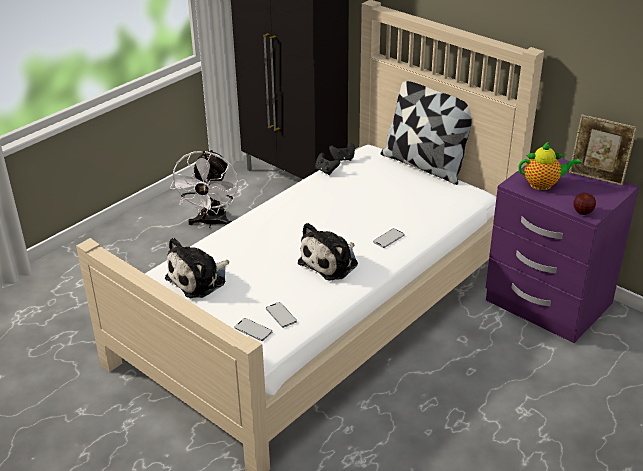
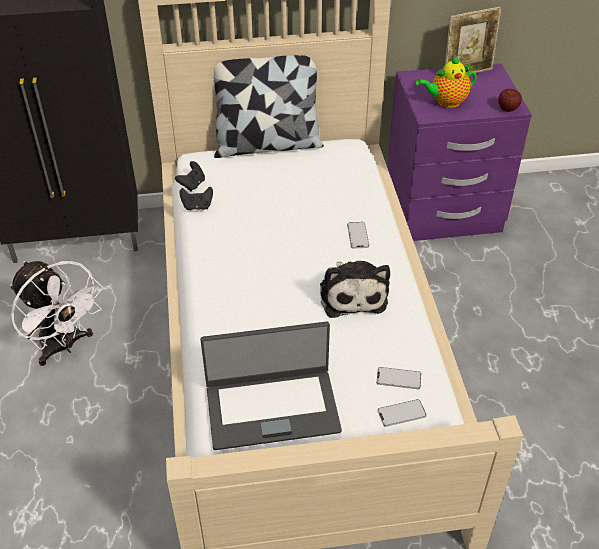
camera: 50 degrees left, 10 degrees up
plush toy [165,238,229,298] -> laptop [200,322,342,450]
teapot [518,142,581,190] -> teapot turned 150 degrees counterclockwise [416,56,477,108]

